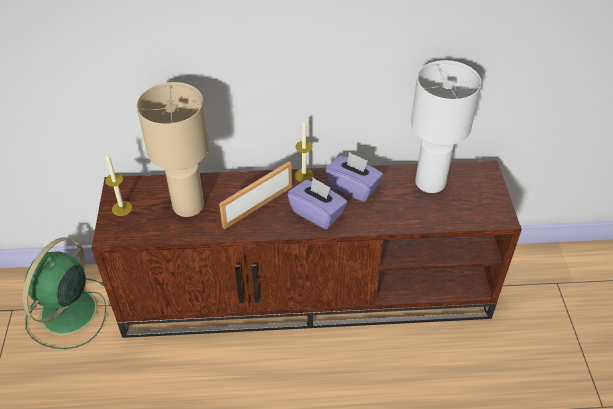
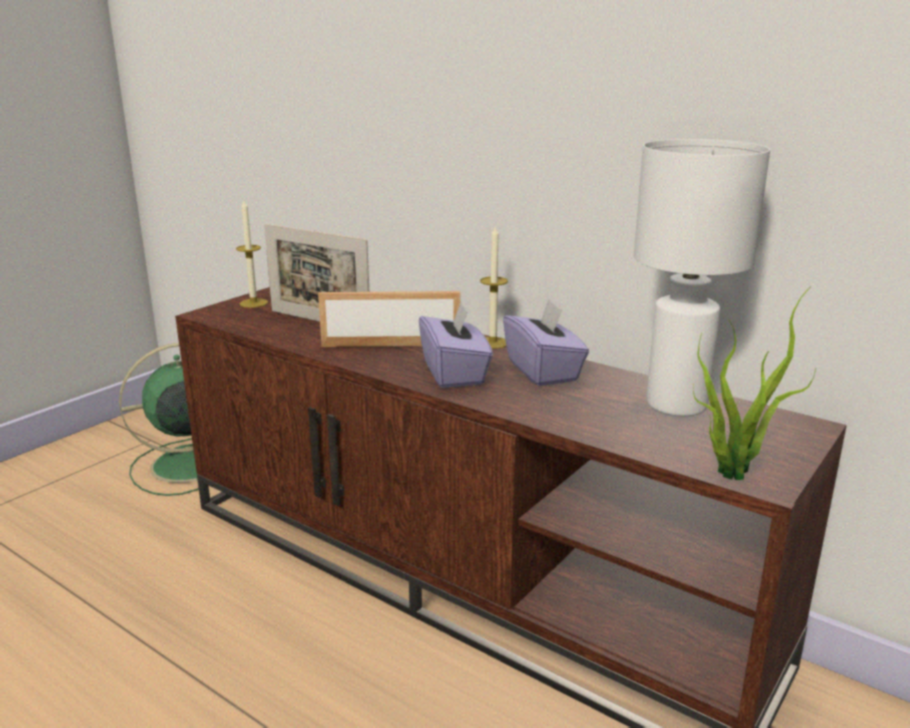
camera: 40 degrees right, 25 degrees down
beige table lamp [137,82,209,217] -> picture frame [264,223,369,322]
none -> potted plant [693,287,816,480]

